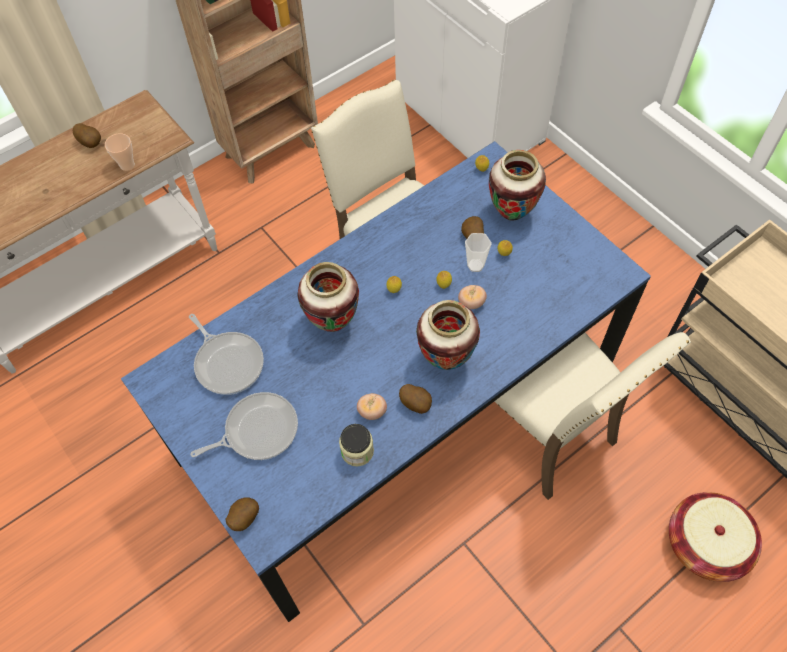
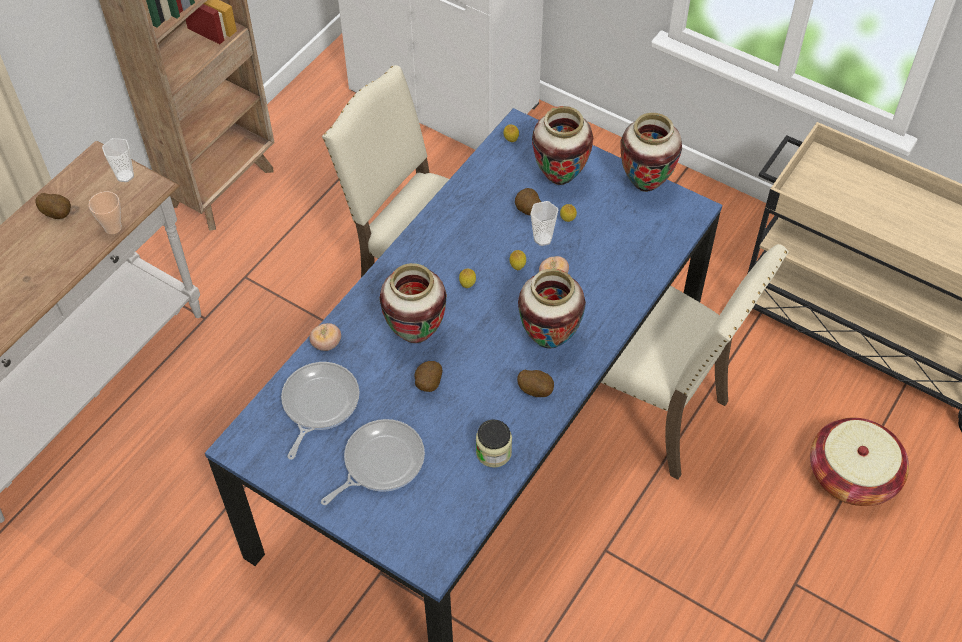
camera: 20 degrees left, 5 degrees down
frying pan [189,314,264,395] -> frying pan turned 105 degrees counterclockwise [281,362,359,459]
potato [225,497,259,531] -> potato moved to [415,361,442,392]
tomato [357,393,387,420] -> tomato moved to [309,323,341,351]
none -> cup [102,138,134,182]
none -> vase [621,113,682,192]

